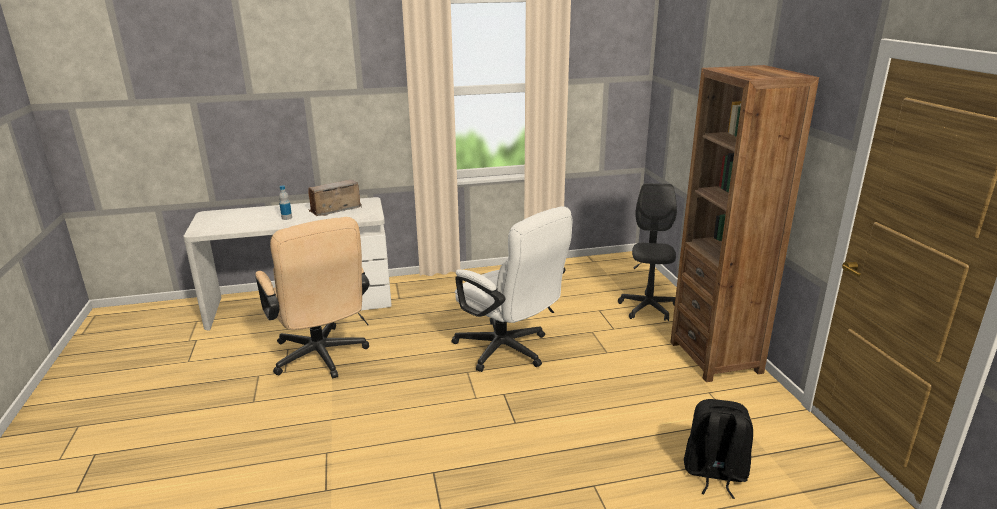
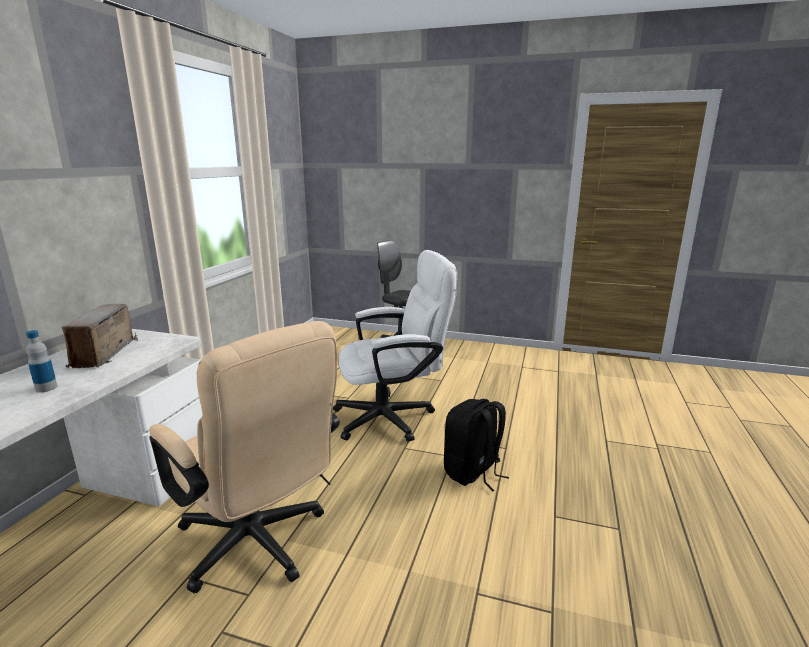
camera: 60 degrees left, 5 degrees down
beige office chair [255,217,369,378] -> beige office chair turned 45 degrees clockwise [149,321,340,594]
brown bookcase [670,65,819,382] -> none
black backpack [684,399,753,499] -> black backpack moved to [444,399,509,491]

